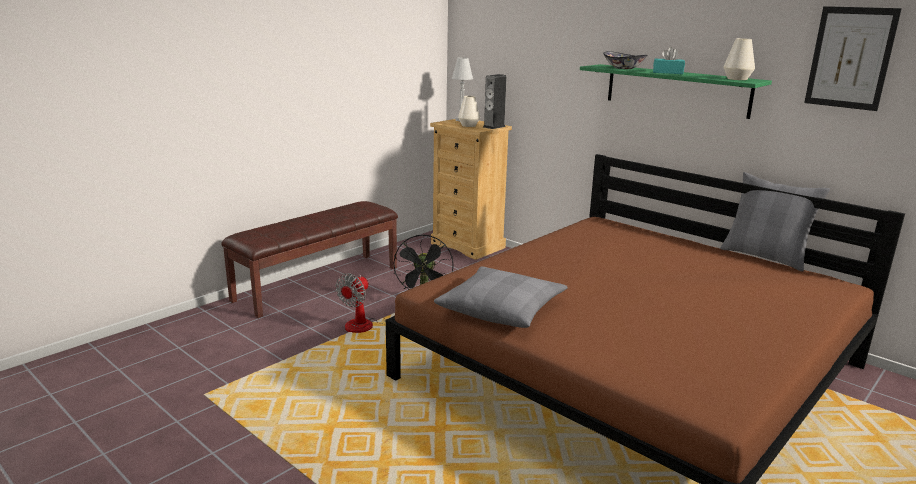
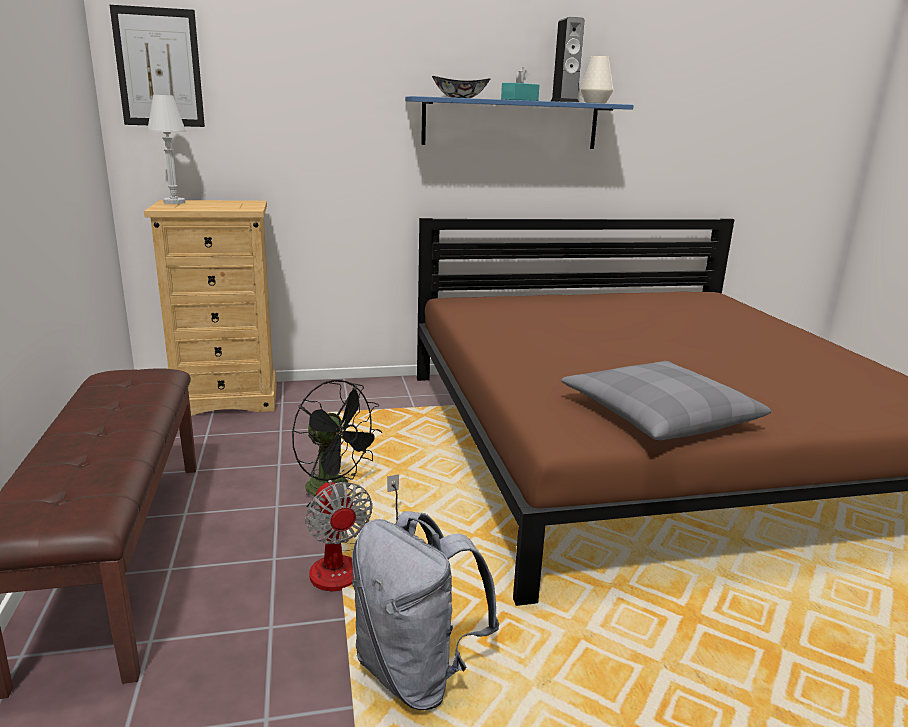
camera: 55 degrees left, 0 degrees up
white vase [458,96,480,127] -> none
speaker [483,74,507,129] -> speaker moved to [551,17,584,102]
green shelf [580,64,772,119] -> blue shelf [405,96,634,149]
grey pillow [720,172,830,272] -> none
picture [804,6,902,111] -> picture moved to [110,5,205,127]
none -> grey backpack [352,511,499,710]

